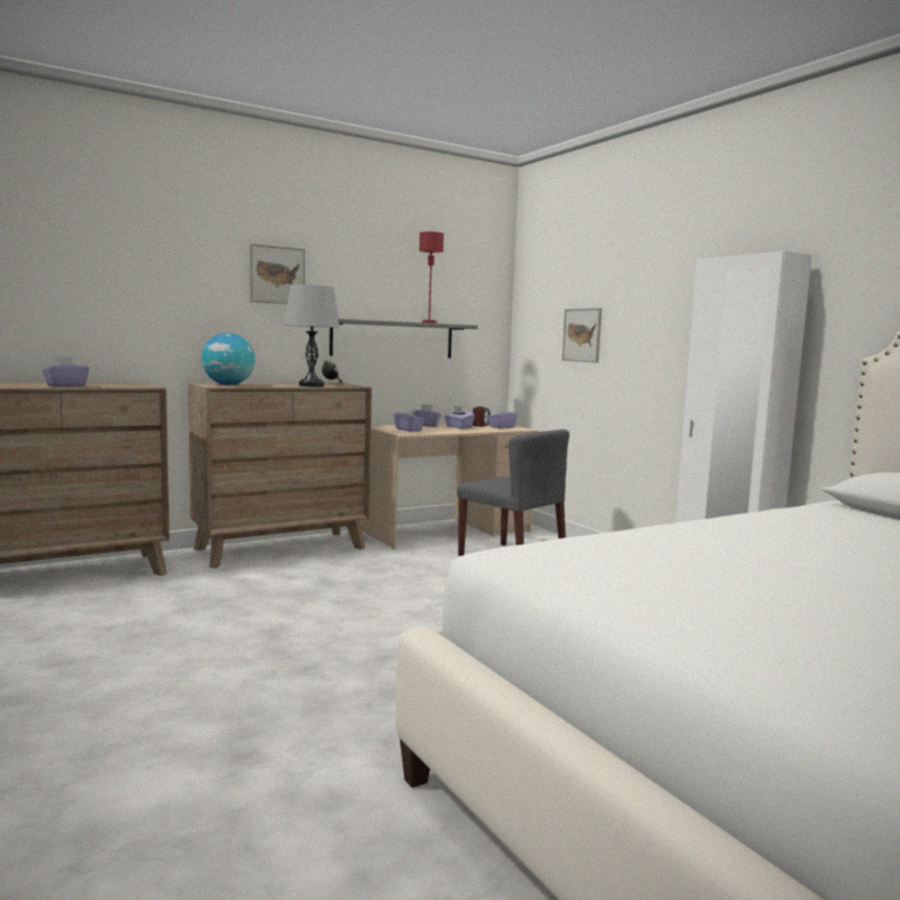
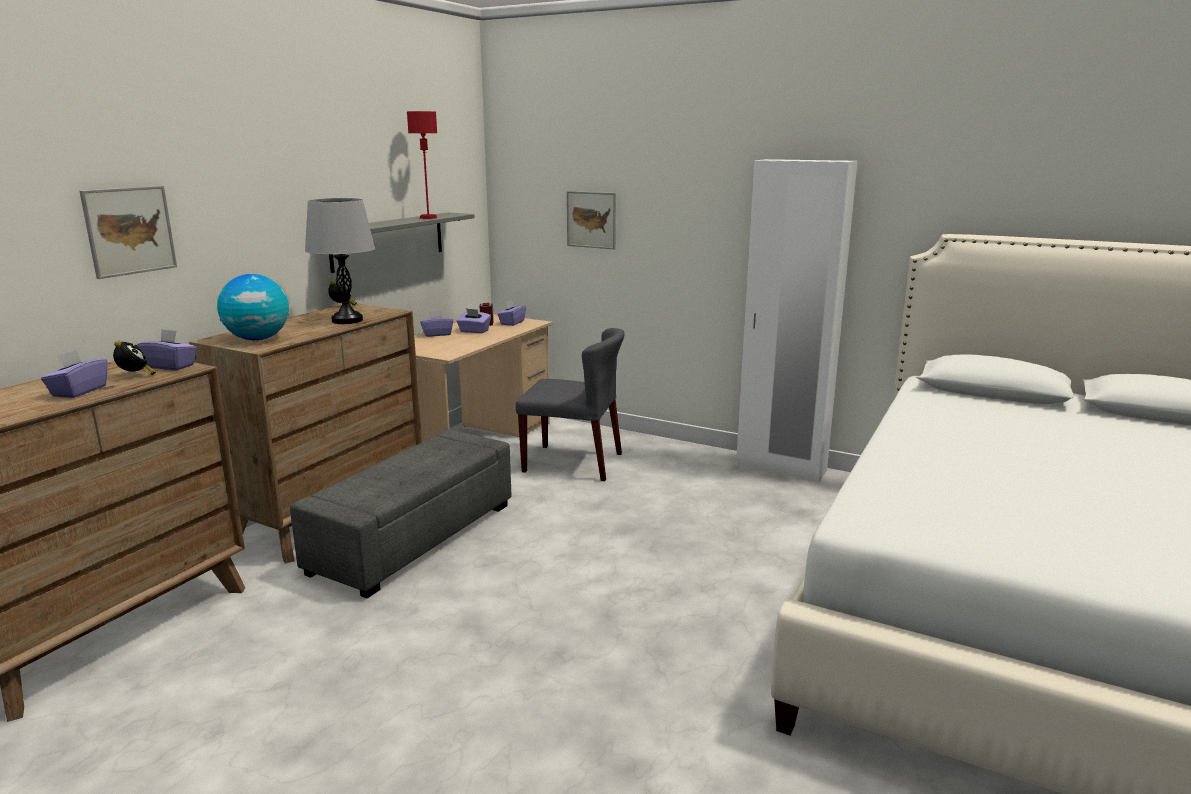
camera: 30 degrees left, 10 degrees up
picture [250,244,305,304] -> picture moved to [79,186,177,279]
purple tissue box [394,407,425,432] -> purple tissue box moved to [137,329,197,370]
none -> alarm clock [113,341,156,375]
none -> grey ottoman [290,430,512,598]

